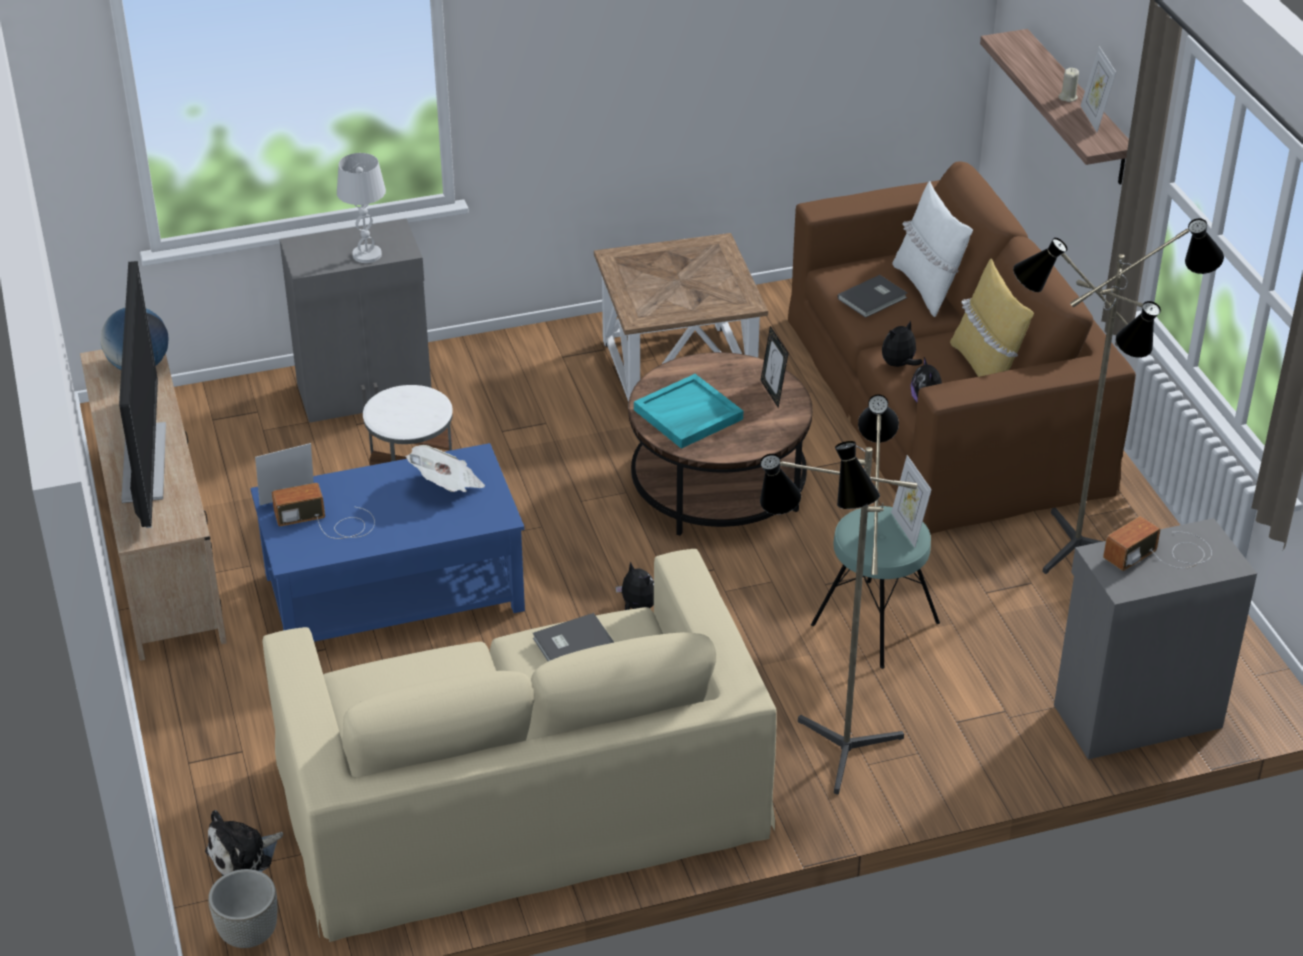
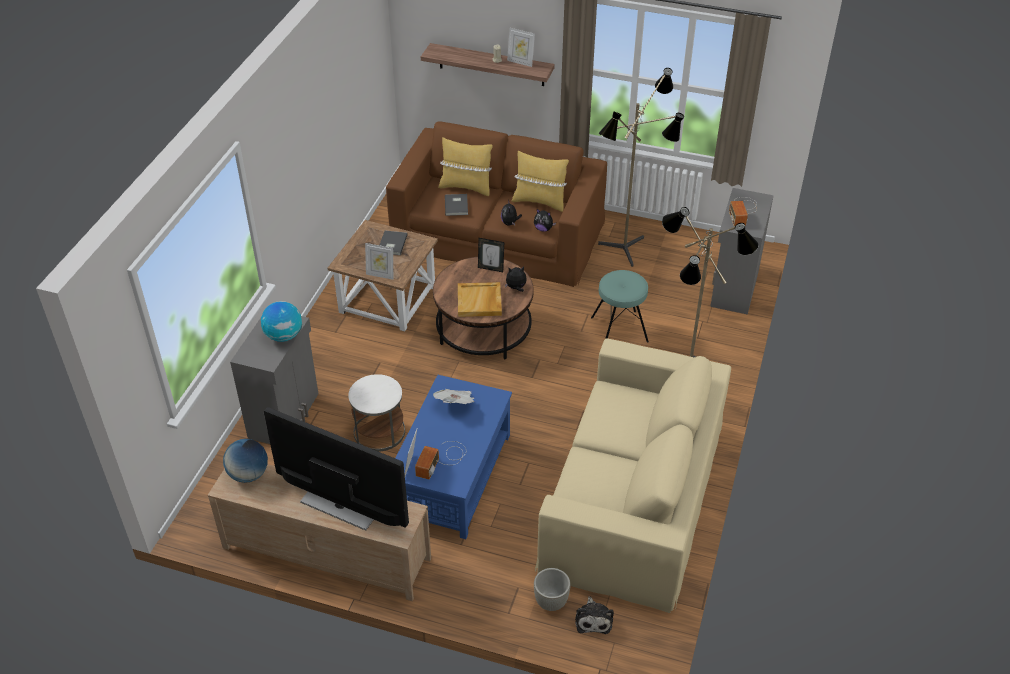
camera: 55 degrees left, 5 degrees up
grey planter [208,869,277,948] -> grey planter moved to [534,568,571,611]
white table lamp [337,153,386,263] -> globe [261,301,302,342]
grey book [533,613,614,661] -> grey book moved to [380,231,408,255]
plush toy [615,561,654,610] -> plush toy moved to [505,267,527,292]
turquoise tray [634,374,743,449] -> beige tray [458,282,502,317]
picture frame [891,455,932,548] -> picture frame moved to [365,243,393,280]
white pillow [892,181,973,317] -> yellow pillow [438,137,493,196]

